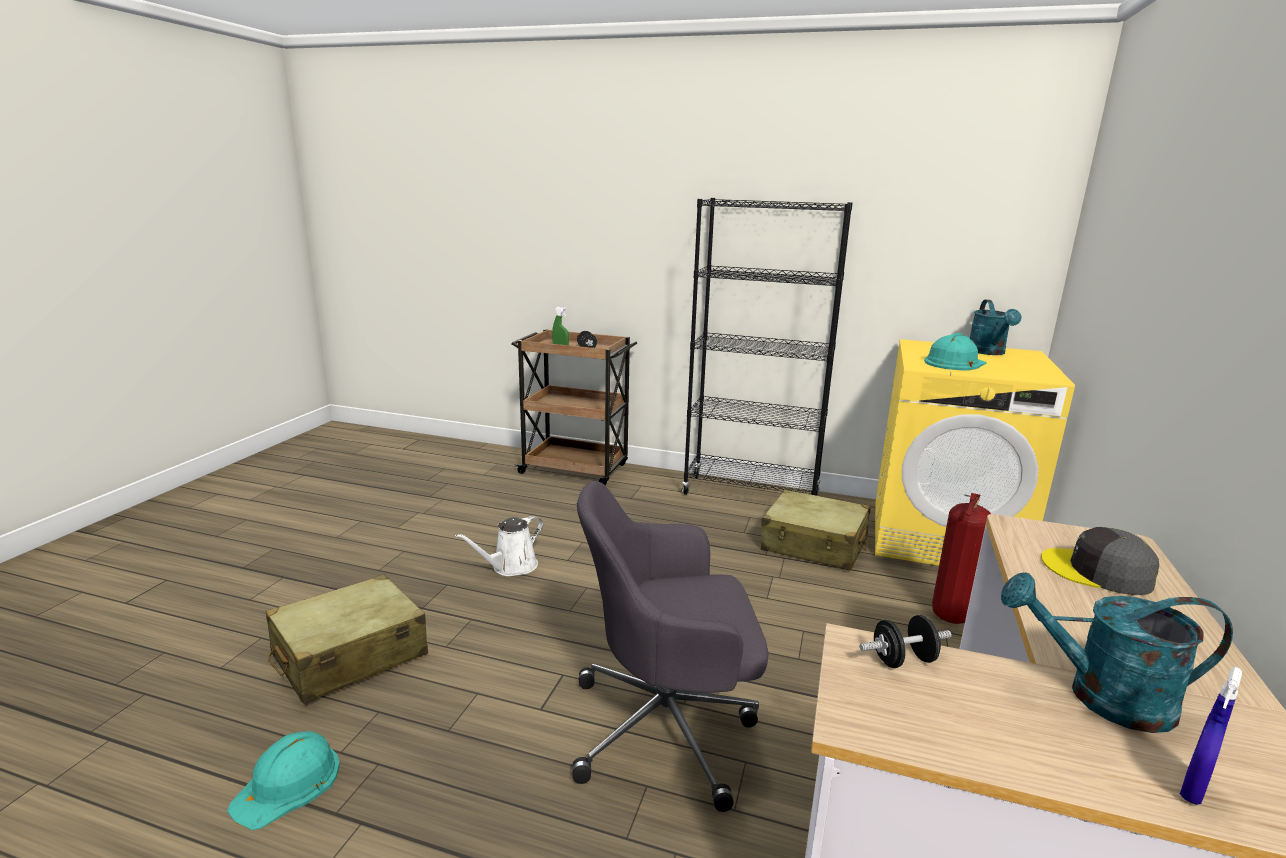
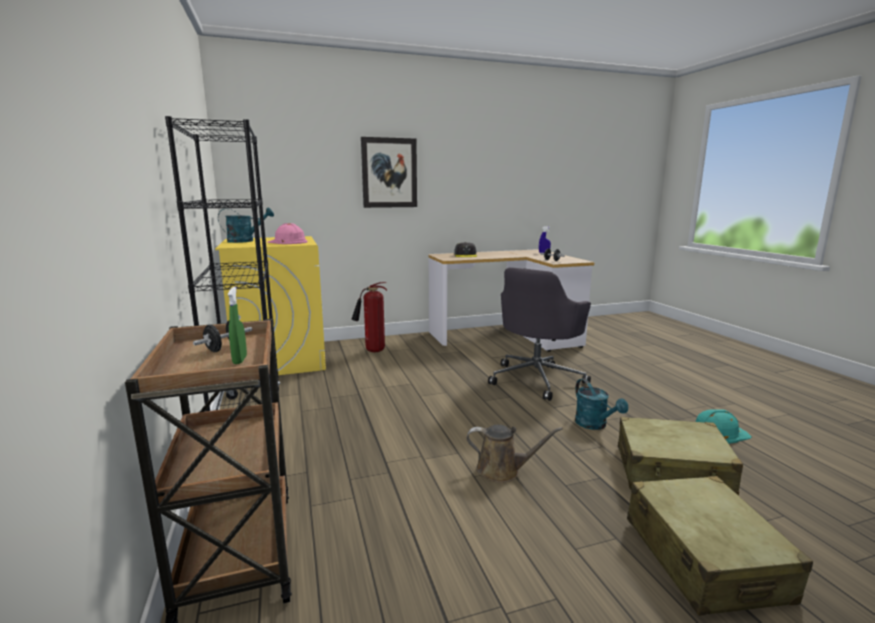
camera: 125 degrees left, 5 degrees down
white watering can [455,516,543,576] -> brown watering can [466,425,563,483]
grey office chair [572,481,769,812] -> grey office chair turned 75 degrees clockwise [488,267,591,401]
beige suitcase [761,490,871,571] -> beige suitcase moved to [627,476,813,616]
turquoise hard hat [924,333,987,370] -> pink hard hat [267,223,307,244]
turquoise watering can [1001,573,1233,733] -> turquoise watering can moved to [575,379,628,430]
none -> picture [361,137,417,208]

